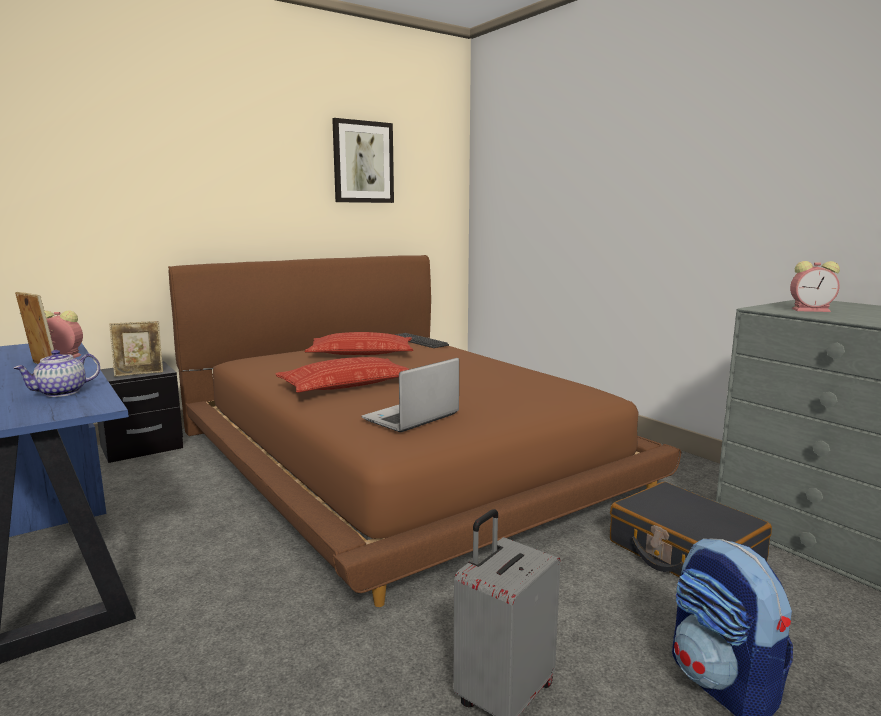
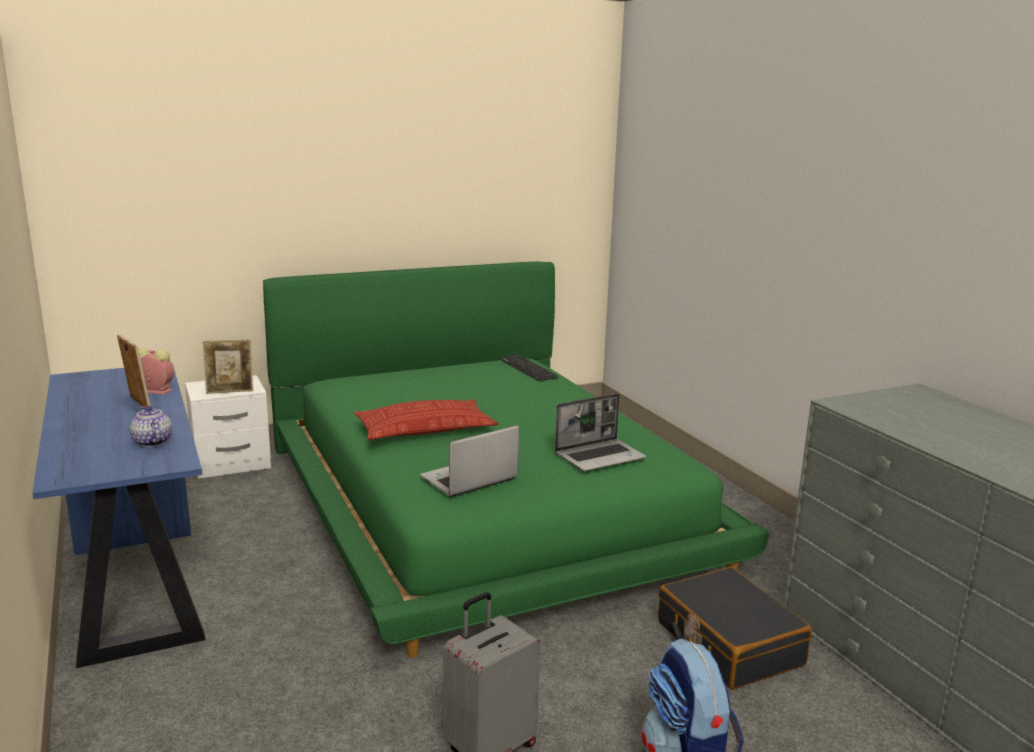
camera: 10 degrees right, 5 degrees up
teapot [13,350,100,397] -> teapot turned 90 degrees clockwise [130,406,172,447]
black nightstand [97,362,183,463] -> white nightstand [185,375,271,479]
brown bed [168,255,681,607] -> green bed [263,262,769,658]
pillow [304,332,413,355] -> none
picture [332,118,394,203] -> none
alarm clock [790,261,840,312] -> none
none -> laptop [555,393,646,471]

